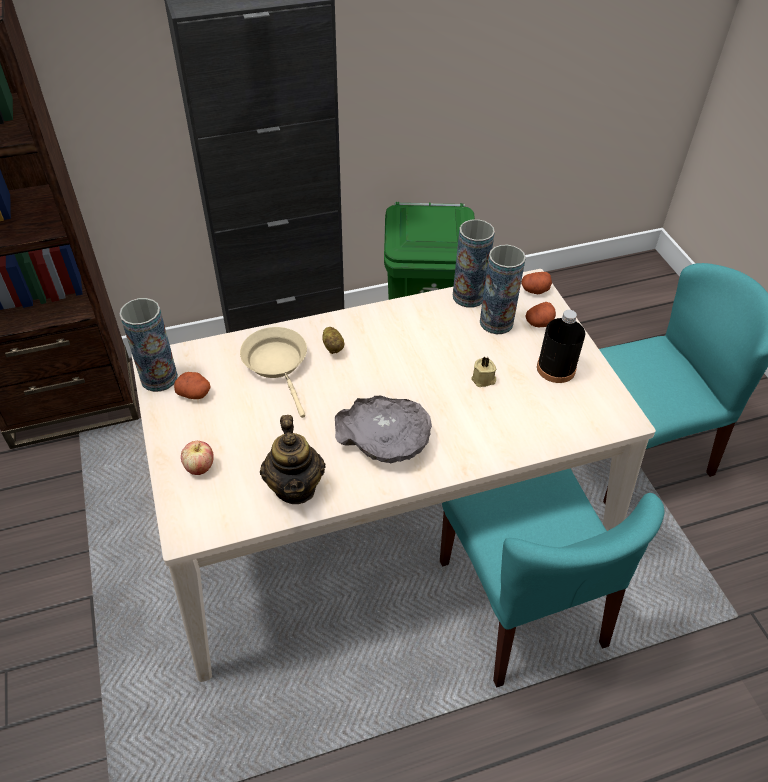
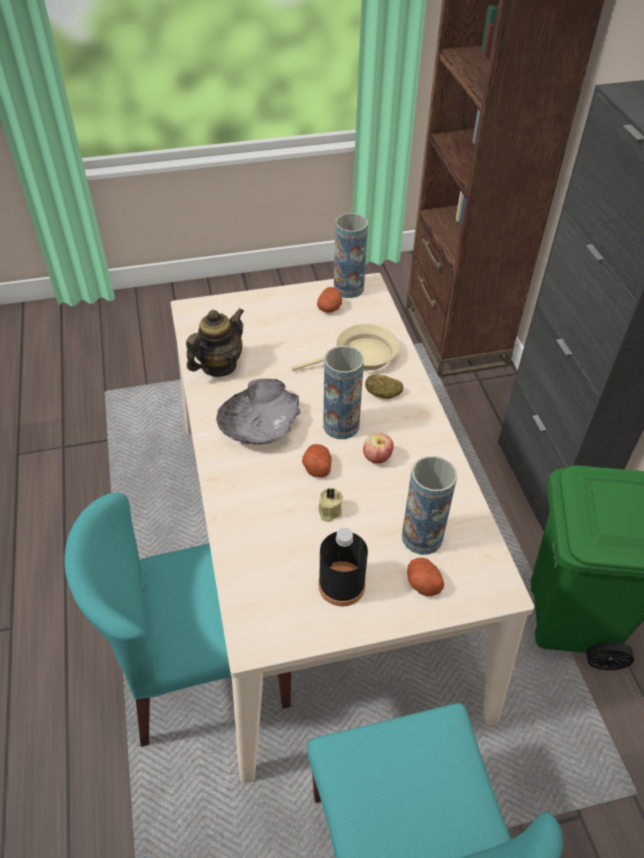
camera: 95 degrees right, 0 degrees up
apple [181,441,214,475] -> apple moved to [363,433,394,464]
teapot [260,415,326,504] -> teapot turned 135 degrees clockwise [186,308,244,377]
vase [453,219,495,308] -> vase moved to [323,346,364,439]
potato [521,272,552,294] -> potato moved to [302,444,332,478]

